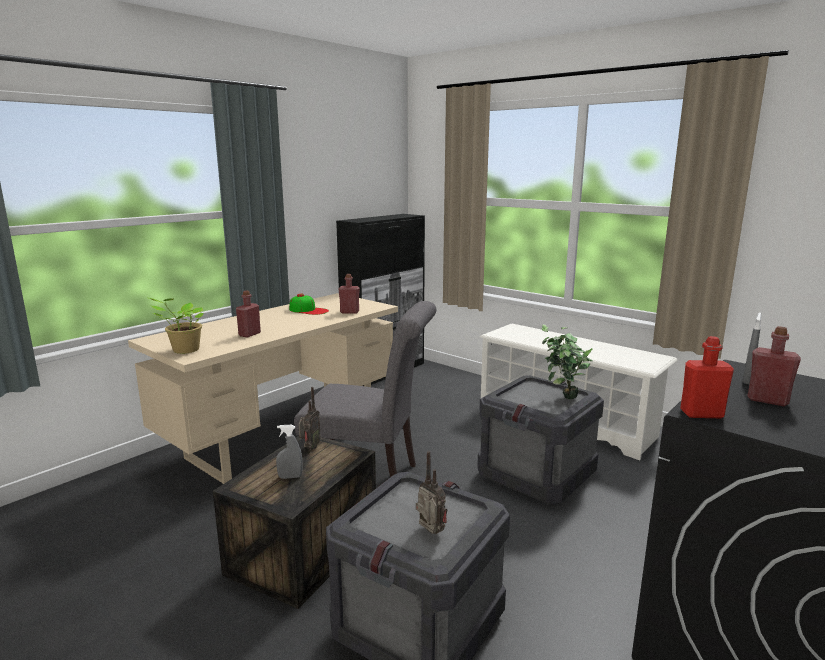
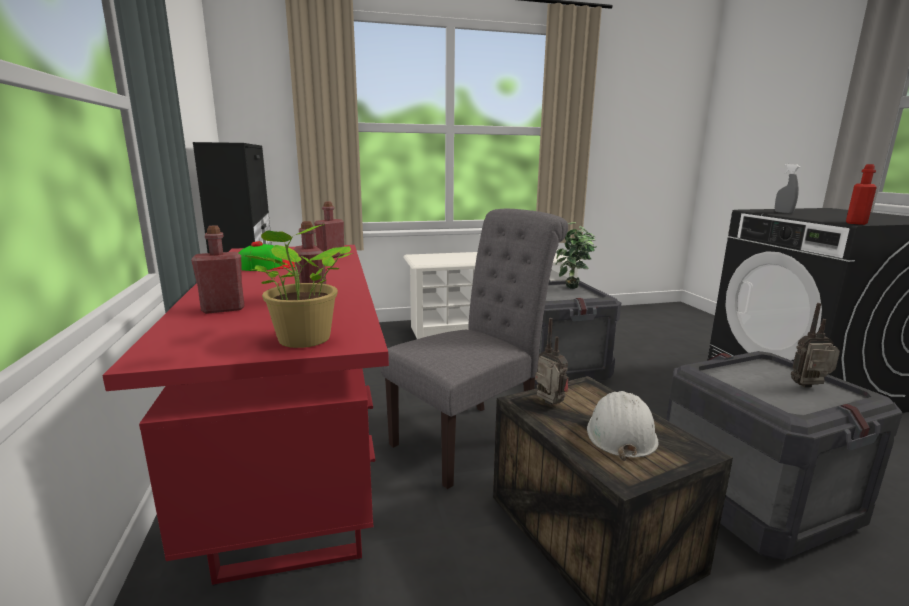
camera: 55 degrees left, 0 degrees up
beige desk [128,293,398,484] -> red desk [102,245,389,586]
grey spray bottle [276,425,303,479] -> white hard hat [587,391,658,461]
red bottle [748,326,801,406] -> red bottle moved to [191,225,244,314]

